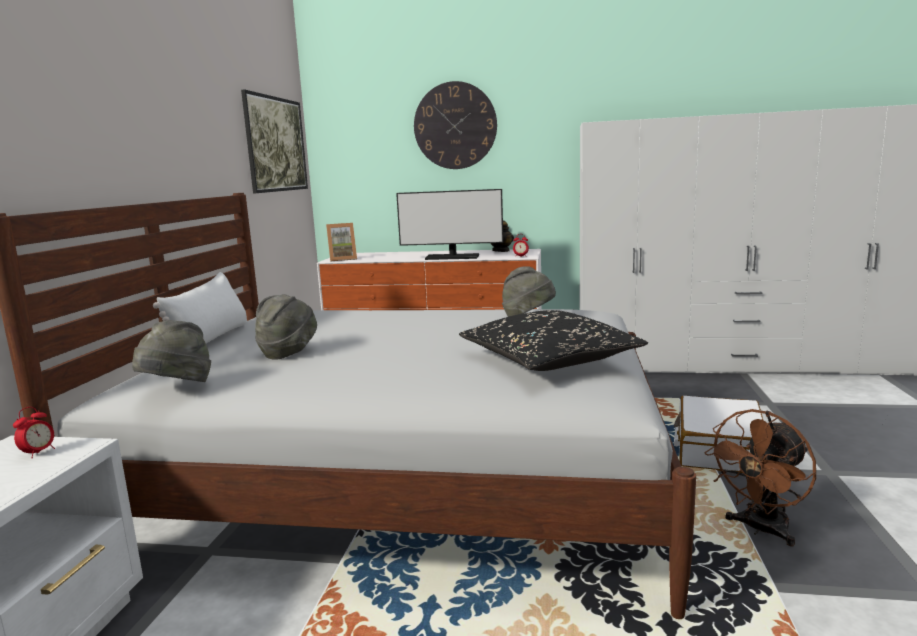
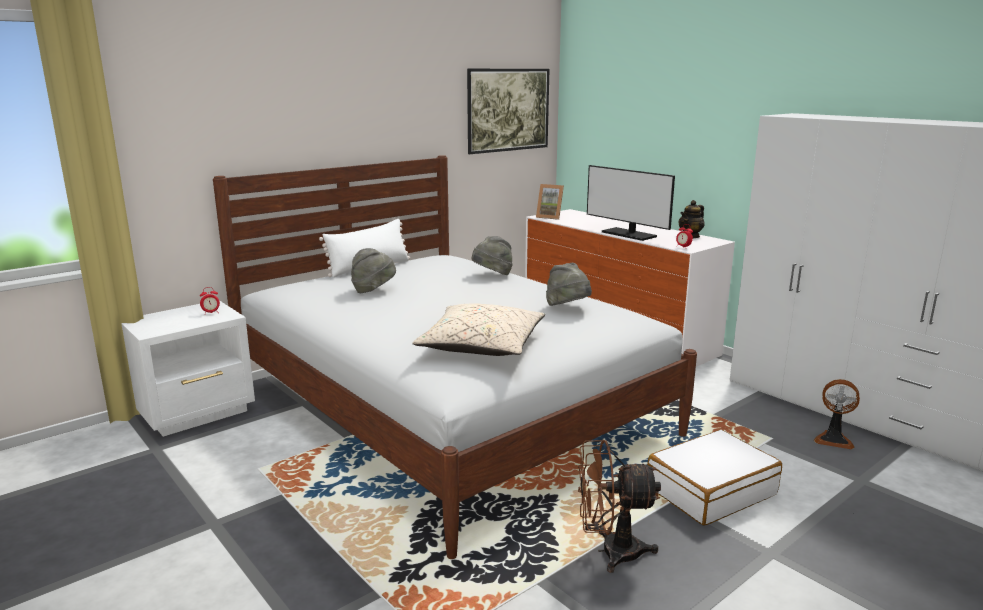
camera: 40 degrees right, 5 degrees up
grey hat [132,320,211,382] -> grey hat moved to [472,236,513,275]
wall clock [414,81,497,169] -> none
black pillow [459,310,648,371] -> beige pillow [413,304,545,356]
none -> fan [814,379,860,449]

